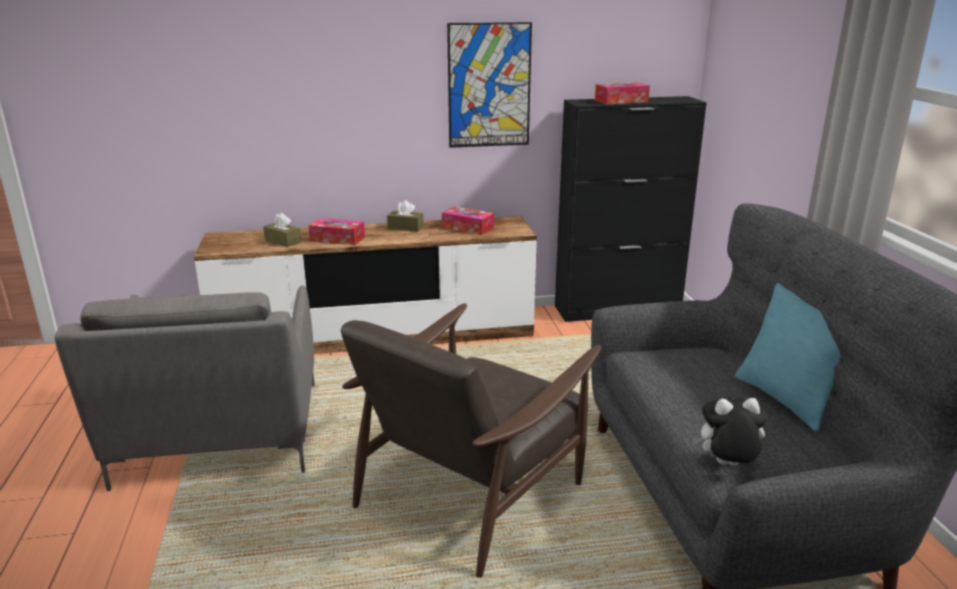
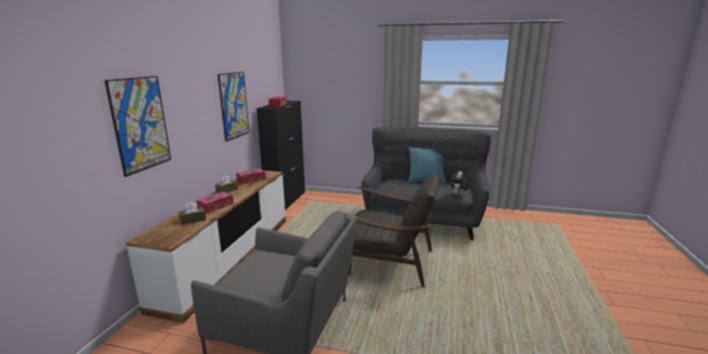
camera: 65 degrees left, 5 degrees down
brown armchair [341,303,601,578] -> brown armchair turned 45 degrees counterclockwise [346,175,440,287]
none -> picture [104,76,171,177]

